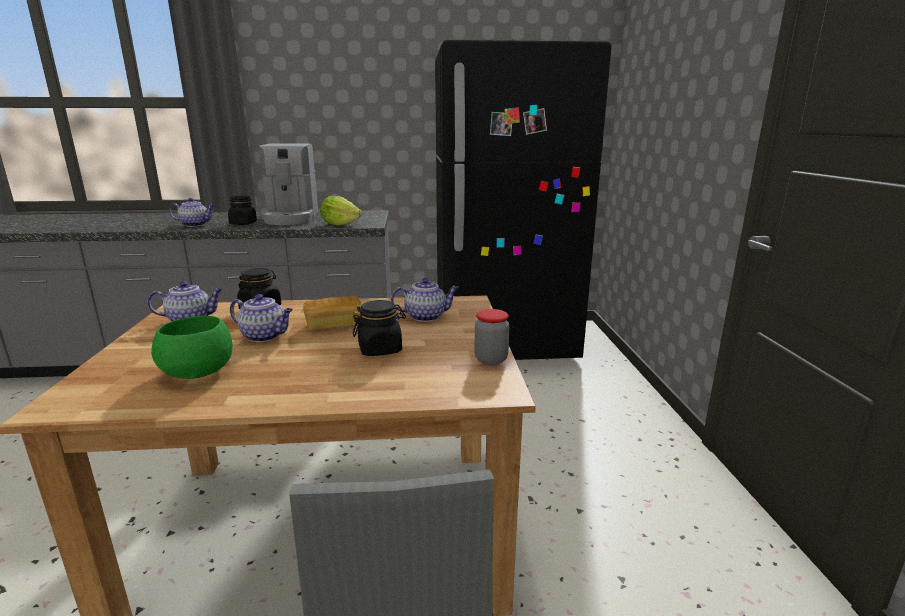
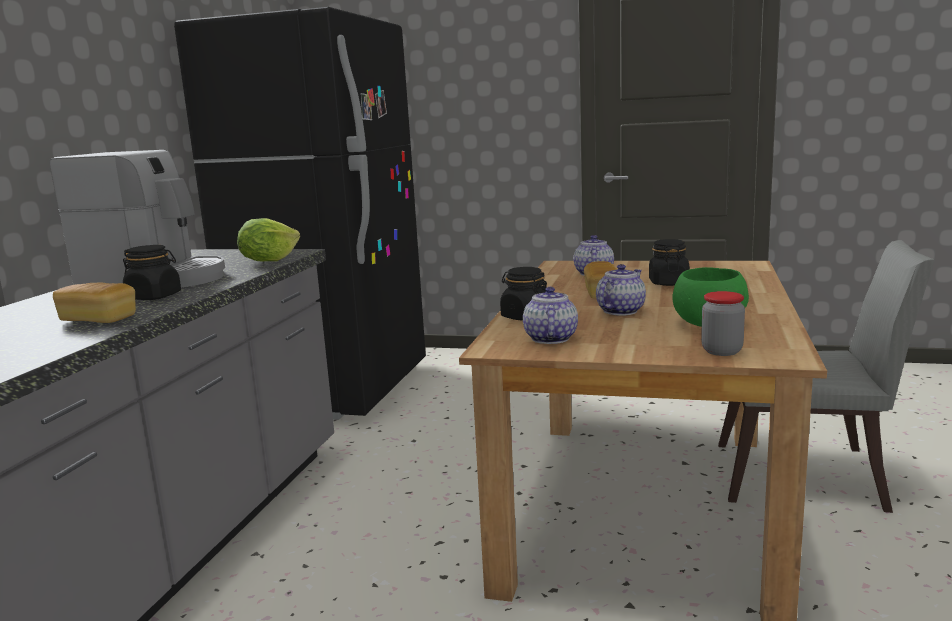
camera: 70 degrees left, 5 degrees down
teapot [169,198,215,227] -> bread [53,282,136,323]
jar [474,309,510,365] -> jar moved to [701,291,745,356]

